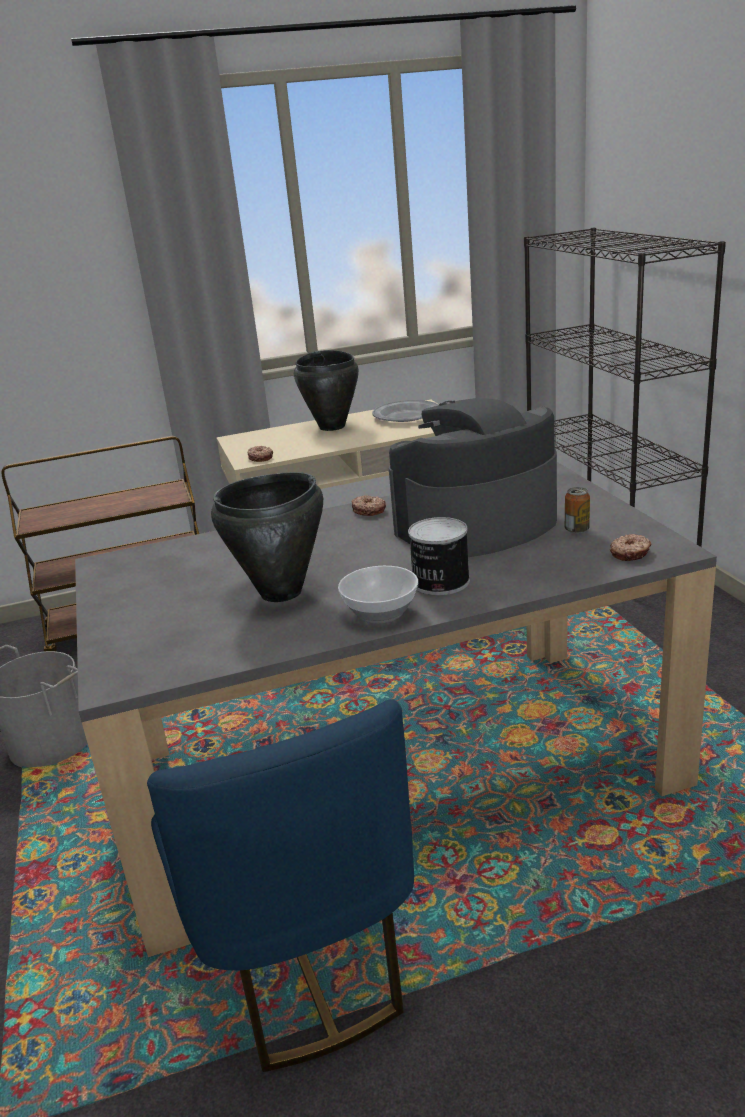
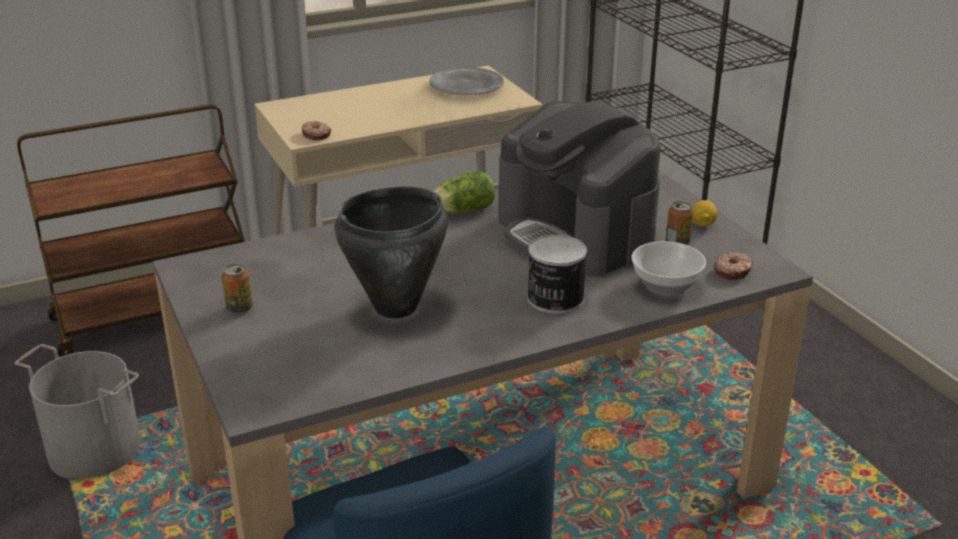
camera: 10 degrees left, 5 degrees up
black cooking pot [294,350,359,431] -> none
bowl [338,566,418,624] -> bowl moved to [632,241,706,296]
donut [351,495,386,516] -> lettuce [434,171,495,214]
coffee machine [389,398,557,557] -> coffee machine turned 90 degrees counterclockwise [499,101,661,277]
none -> can [221,264,253,314]
none -> lemon [692,200,718,227]

